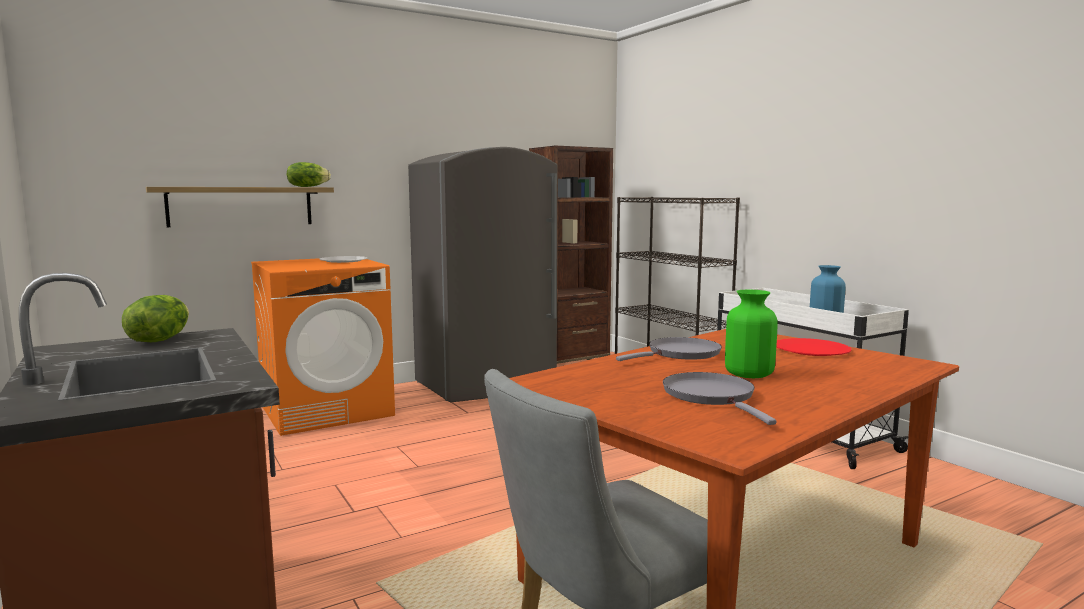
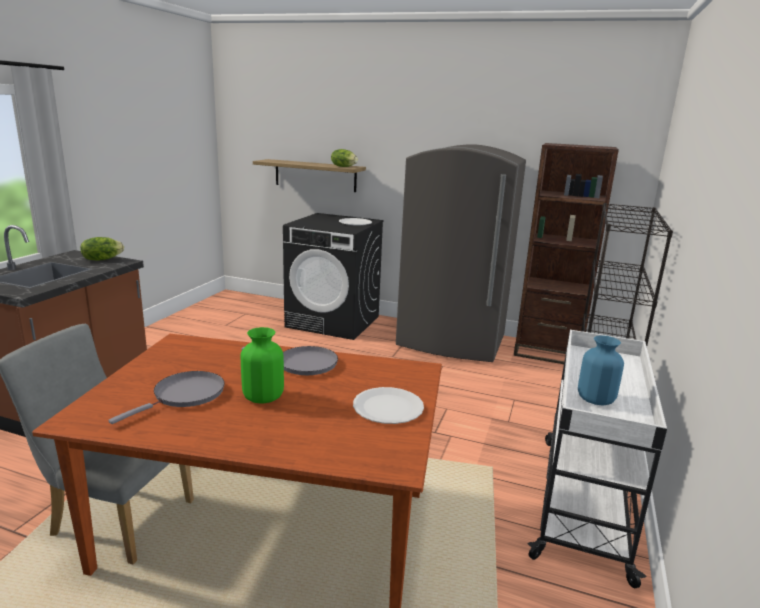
camera: 50 degrees right, 10 degrees up
orange washing machine [251,258,395,436] -> black washing machine [283,213,384,340]
red plate [776,338,852,356] -> white plate [353,387,424,424]

